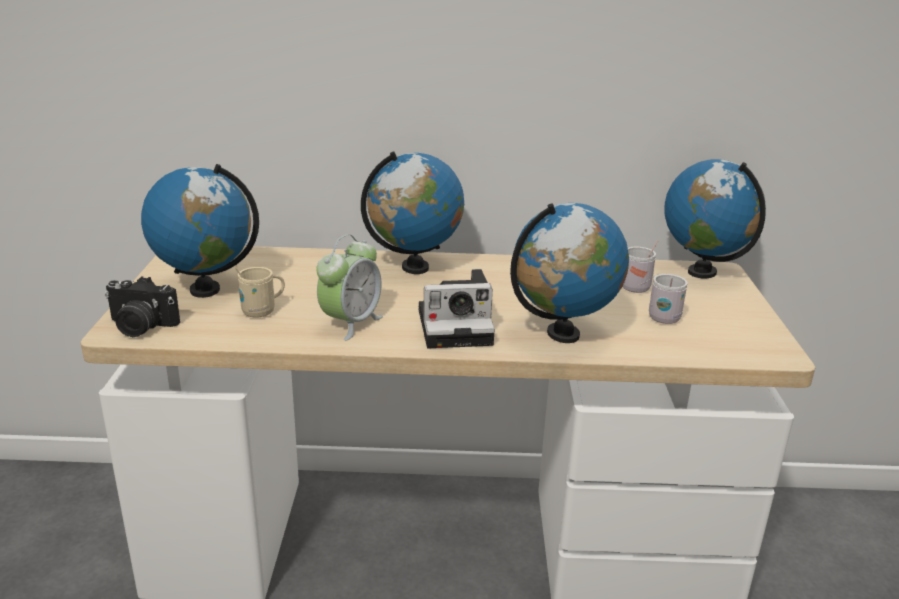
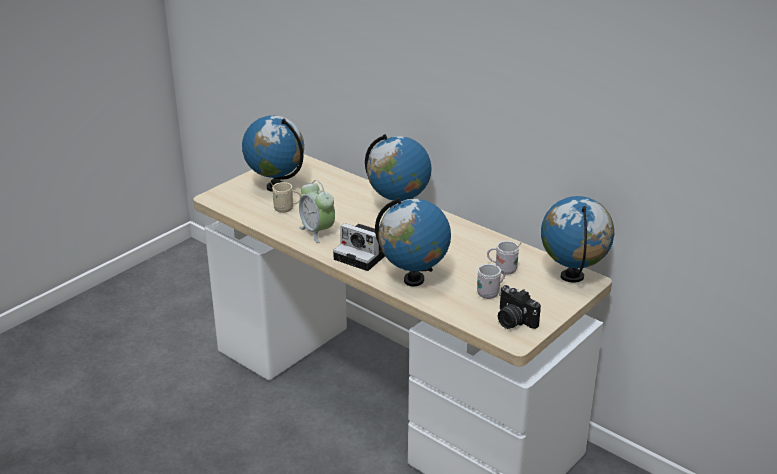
camera: 40 degrees right, 5 degrees up
camera [105,276,180,337] -> camera moved to [498,285,541,329]
alarm clock [316,234,383,341] -> alarm clock turned 75 degrees clockwise [299,180,335,243]

